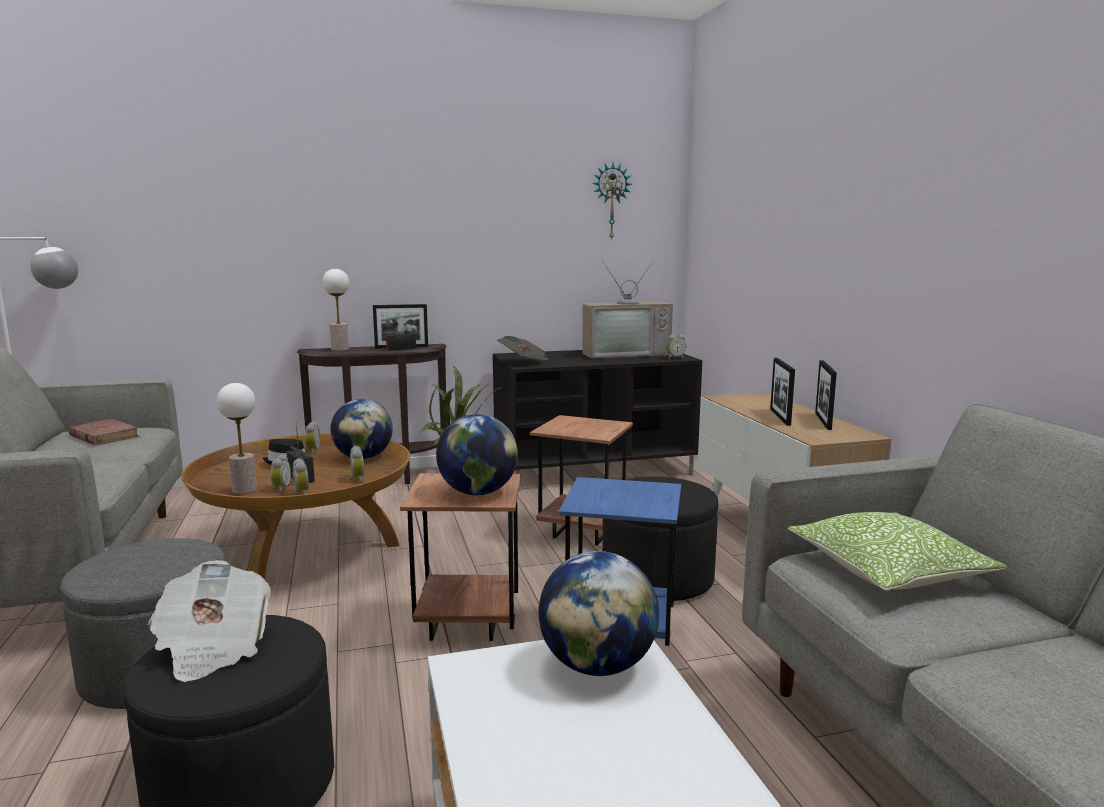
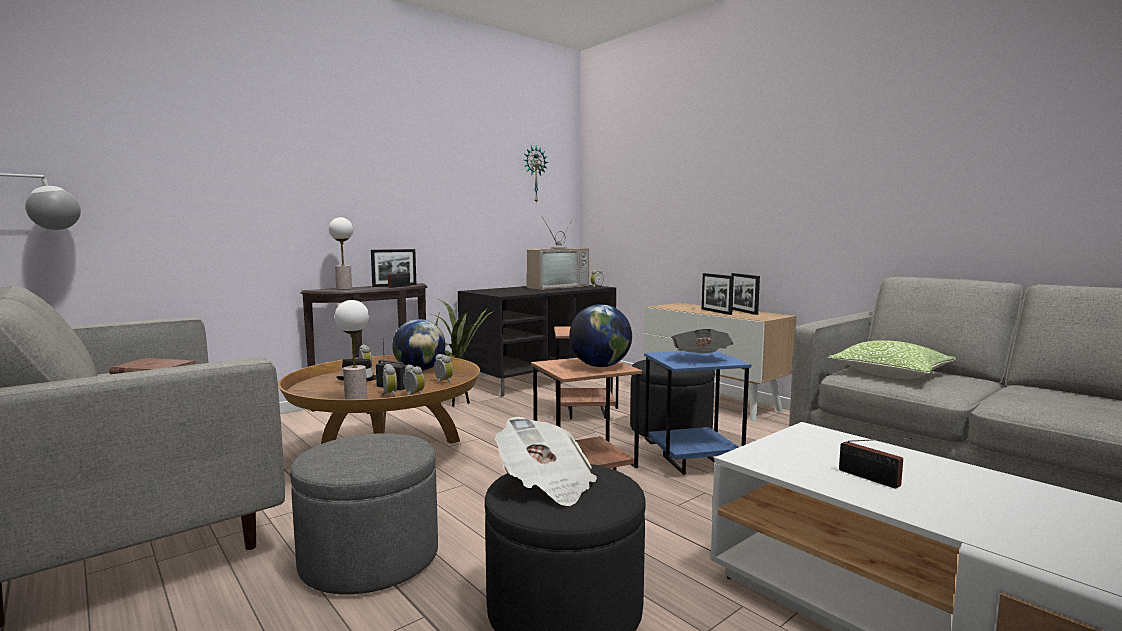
camera: 25 degrees left, 5 degrees down
newspaper [497,336,549,360] -> newspaper moved to [671,329,733,353]
globe [539,551,659,676] -> none
none -> radio [839,438,912,489]

